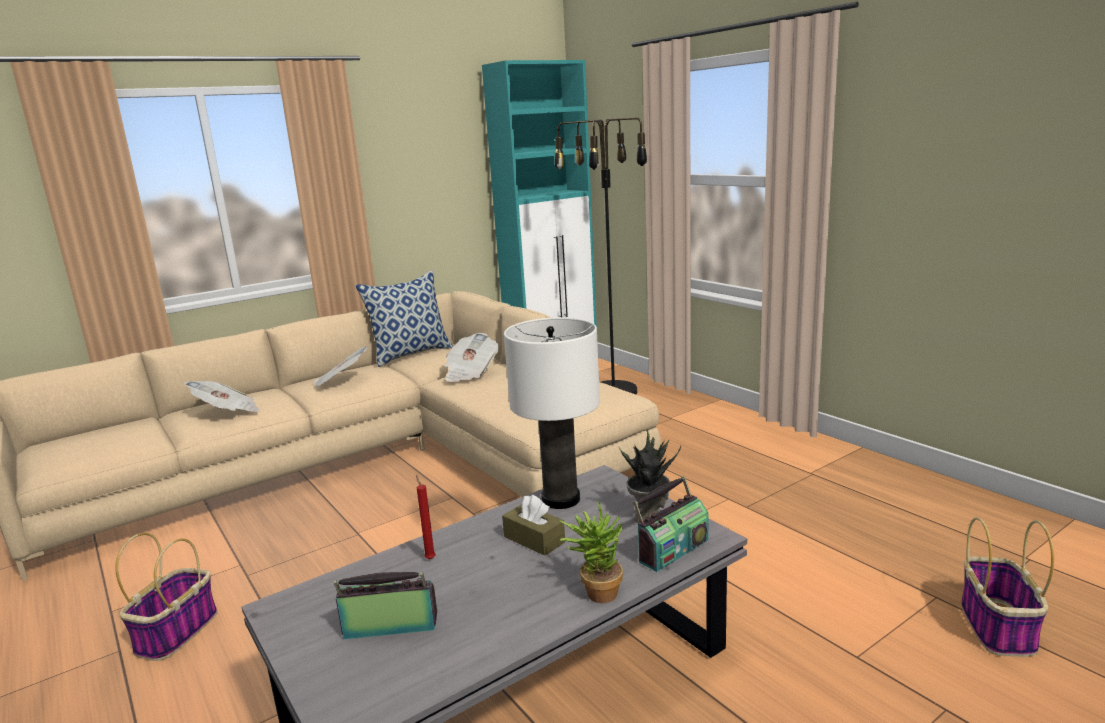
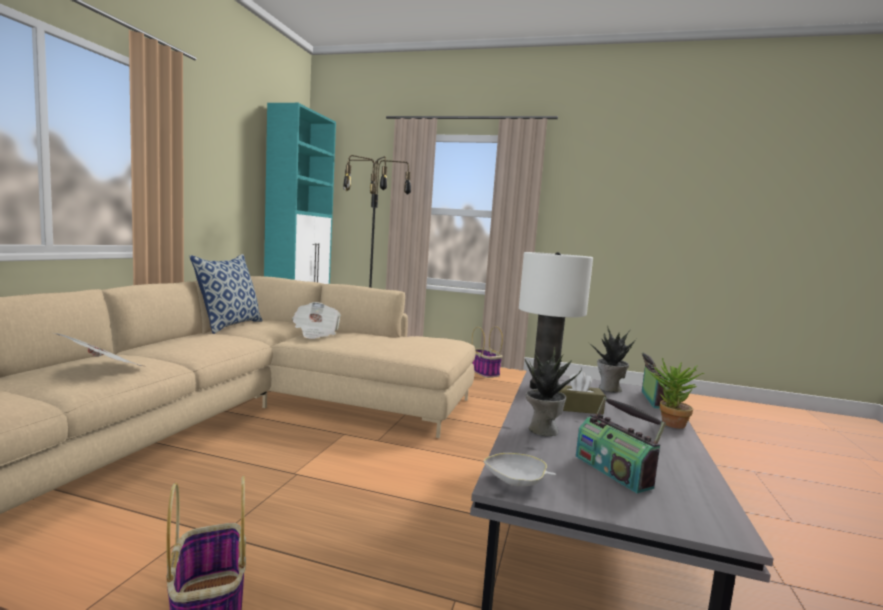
camera: 40 degrees left, 10 degrees down
newspaper [314,346,367,388] -> none
radio [334,572,437,639] -> radio turned 75 degrees counterclockwise [576,397,666,493]
red candle [416,475,436,560] -> potted plant [525,347,582,436]
basket [961,517,1054,657] -> basket moved to [472,326,503,378]
none -> white bowl [484,453,556,486]

